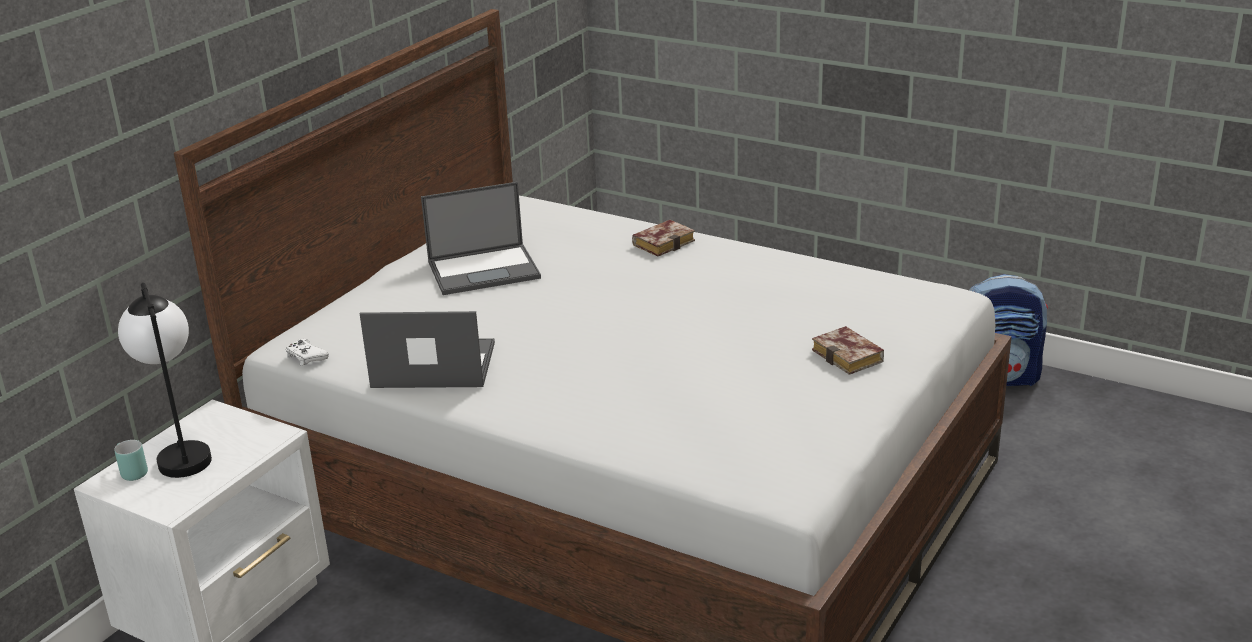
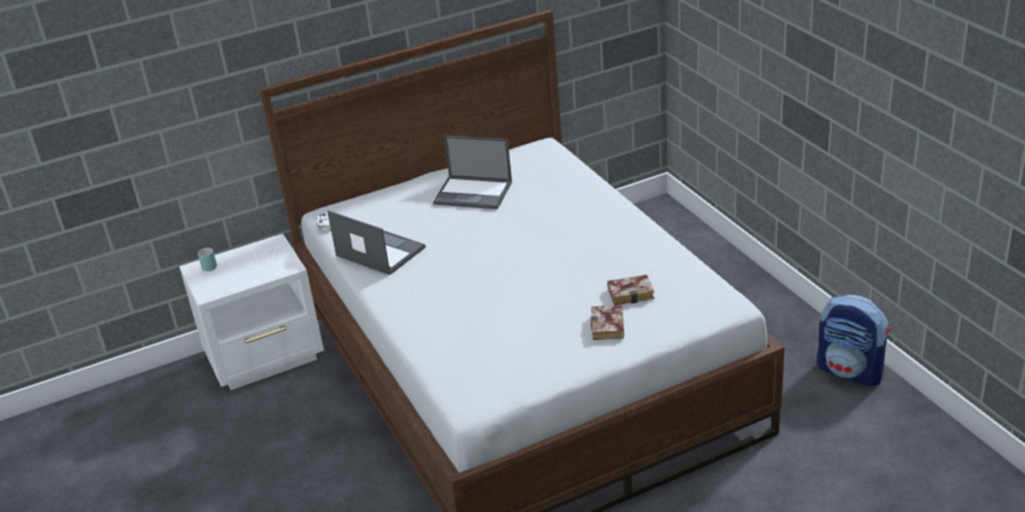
camera: 35 degrees right, 5 degrees up
table lamp [118,283,212,478] -> none
book [632,220,695,256] -> book moved to [607,275,654,305]

